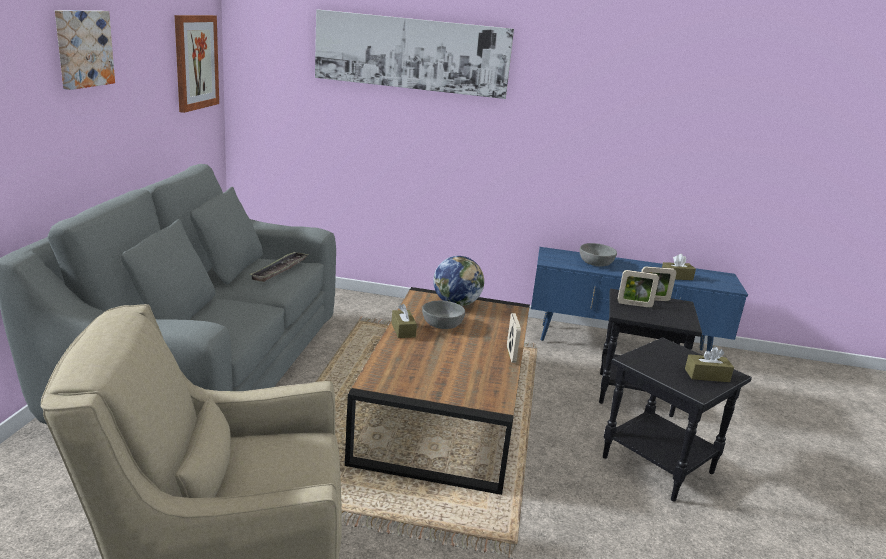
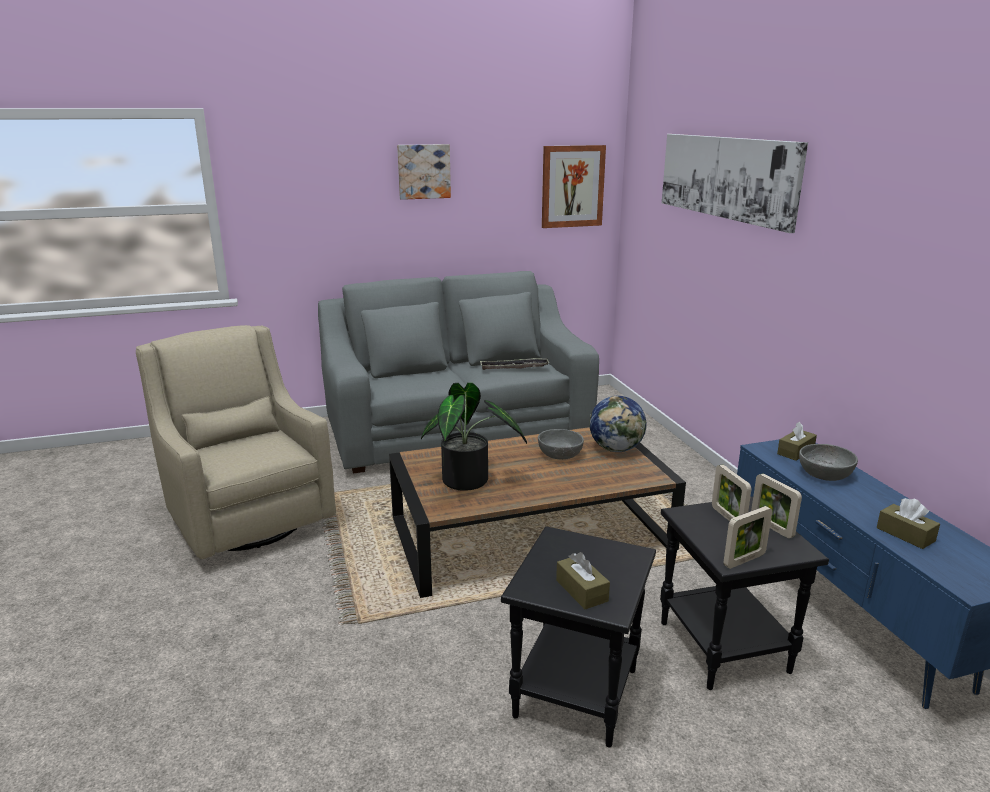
camera: 65 degrees right, 0 degrees up
brown tissue box [392,304,417,338] -> brown tissue box moved to [777,421,817,461]
picture frame [507,313,521,363] -> picture frame moved to [723,506,772,569]
none -> potted plant [421,382,527,491]

